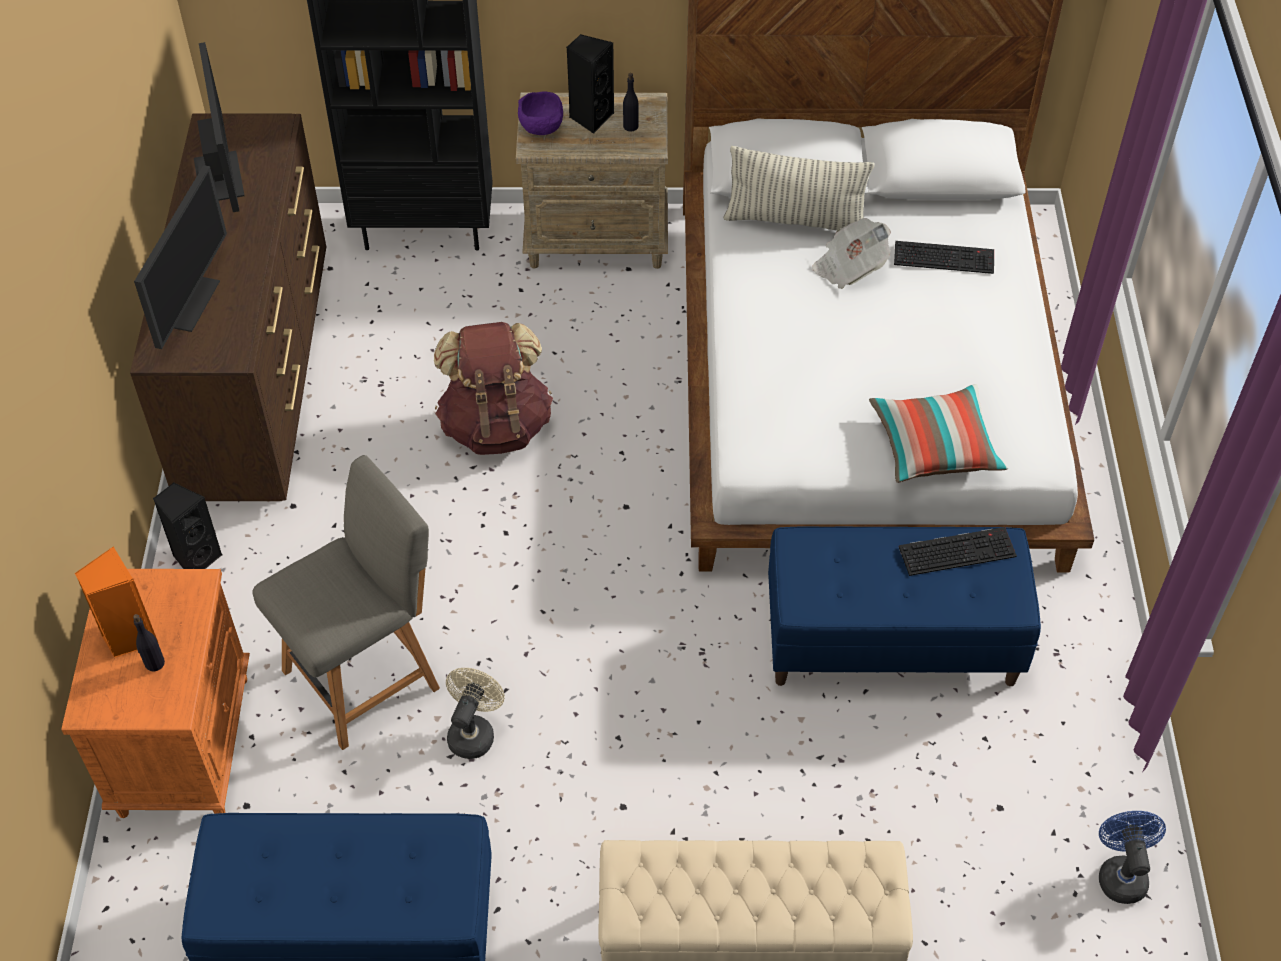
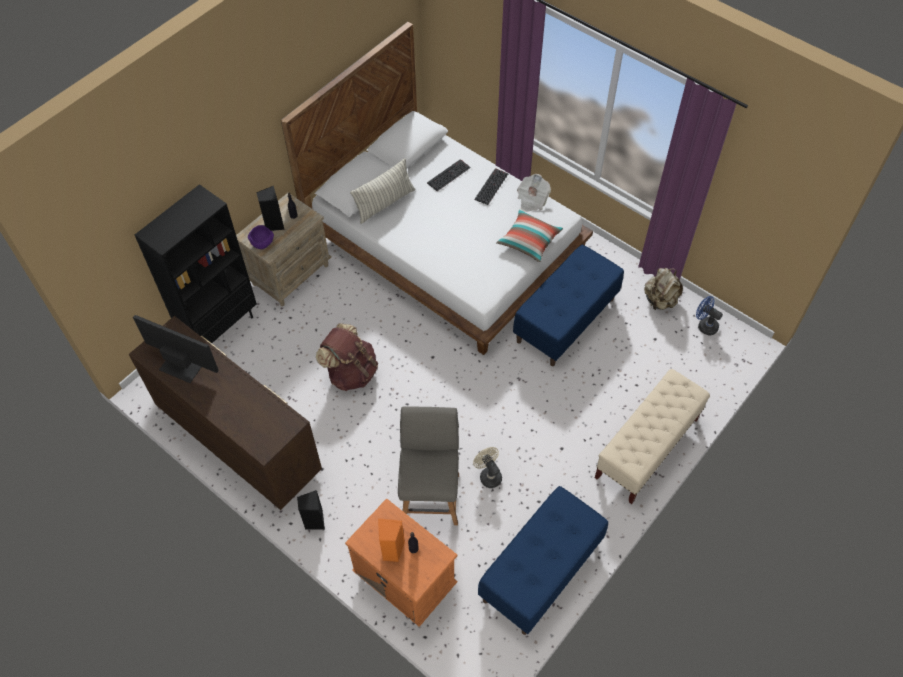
camera: 50 degrees left, 5 degrees up
monitor [134,165,227,349] -> none
newspaper [812,218,891,289] -> newspaper moved to [517,174,551,212]
keyboard [899,527,1017,576] -> keyboard moved to [475,168,508,205]
none -> beige backpack [644,268,683,310]

